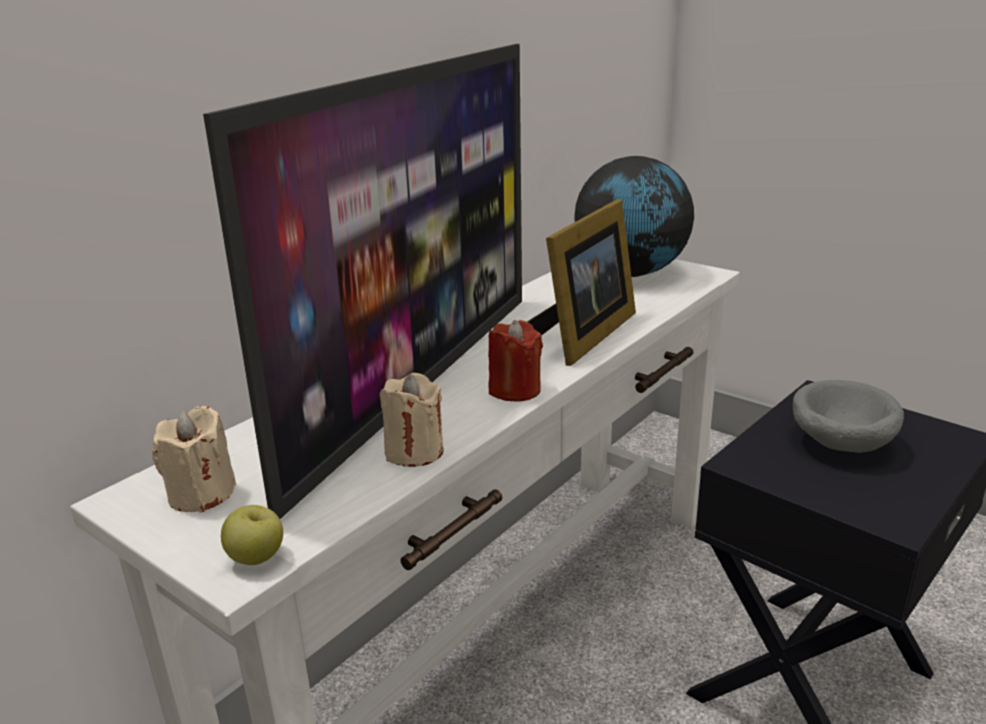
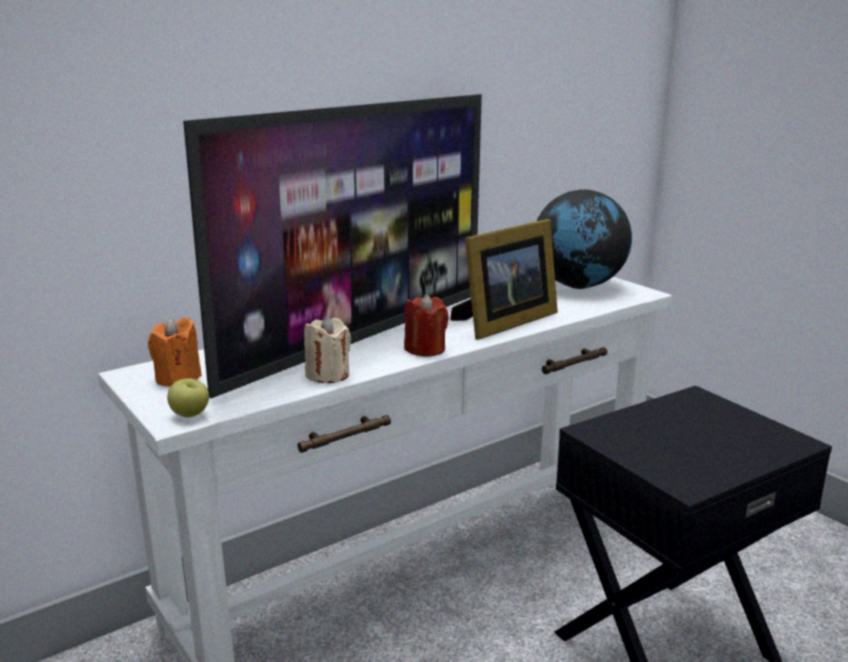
camera: 15 degrees right, 5 degrees down
beige candle [152,406,236,513] -> orange candle [148,317,202,387]
grey bowl [793,380,904,453] -> none

